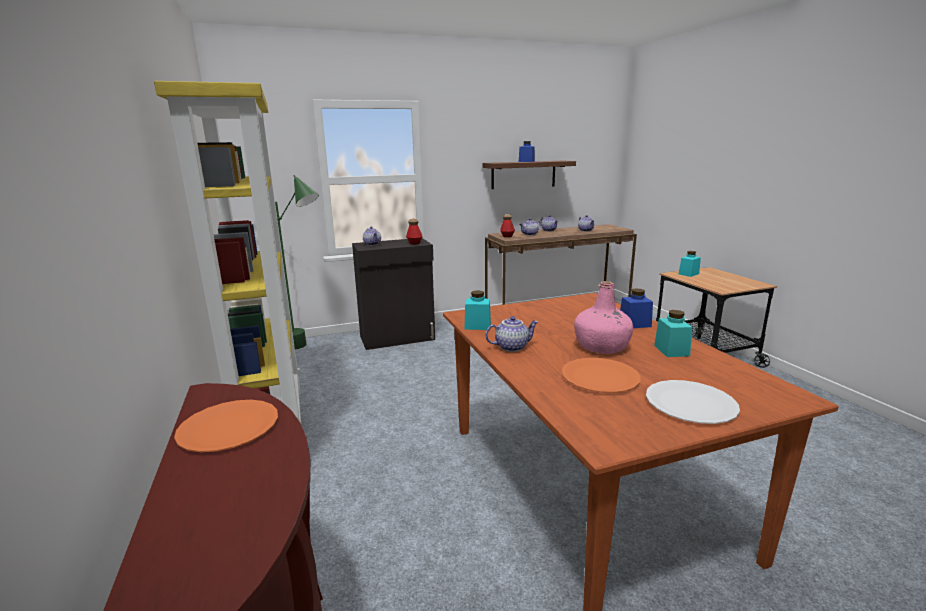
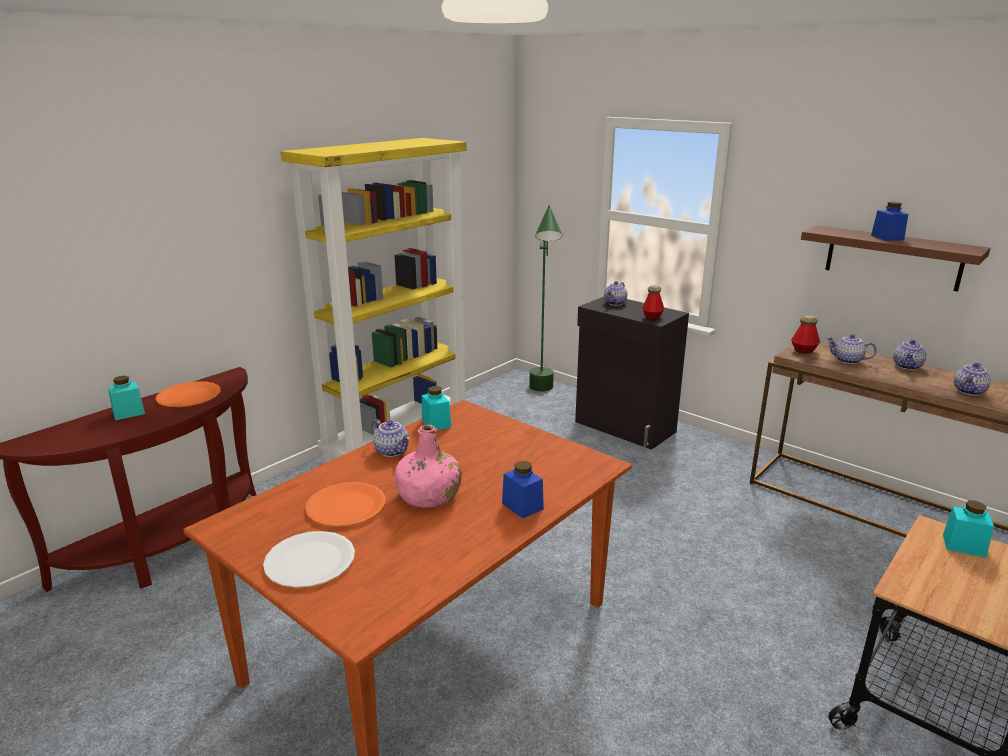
camera: 60 degrees right, 5 degrees up
turquoise jar [654,310,693,357] -> turquoise jar moved to [108,376,145,421]

